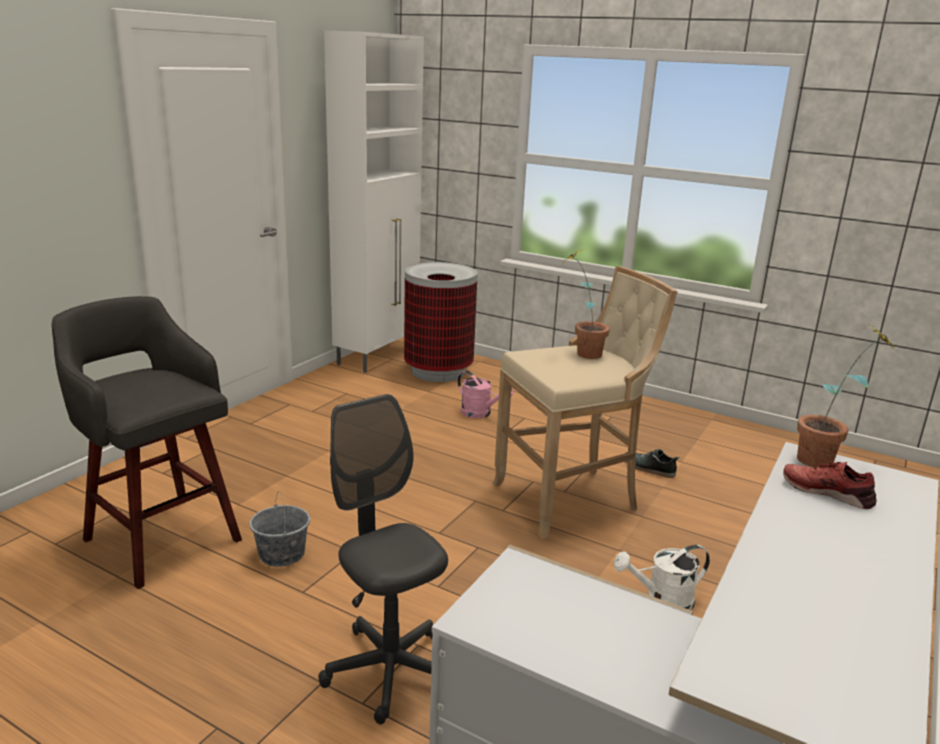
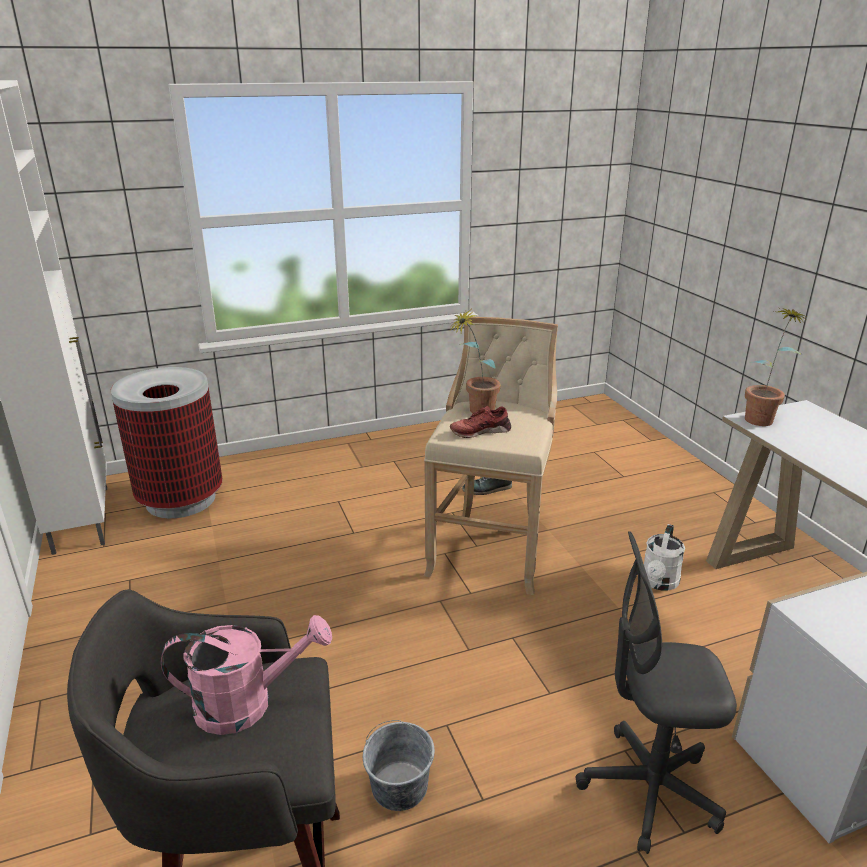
camera: 50 degrees left, 5 degrees up
pink watering can [458,371,513,418] -> pink watering can moved to [161,615,332,735]
red shoe [783,462,877,509] -> red shoe moved to [450,406,511,438]

